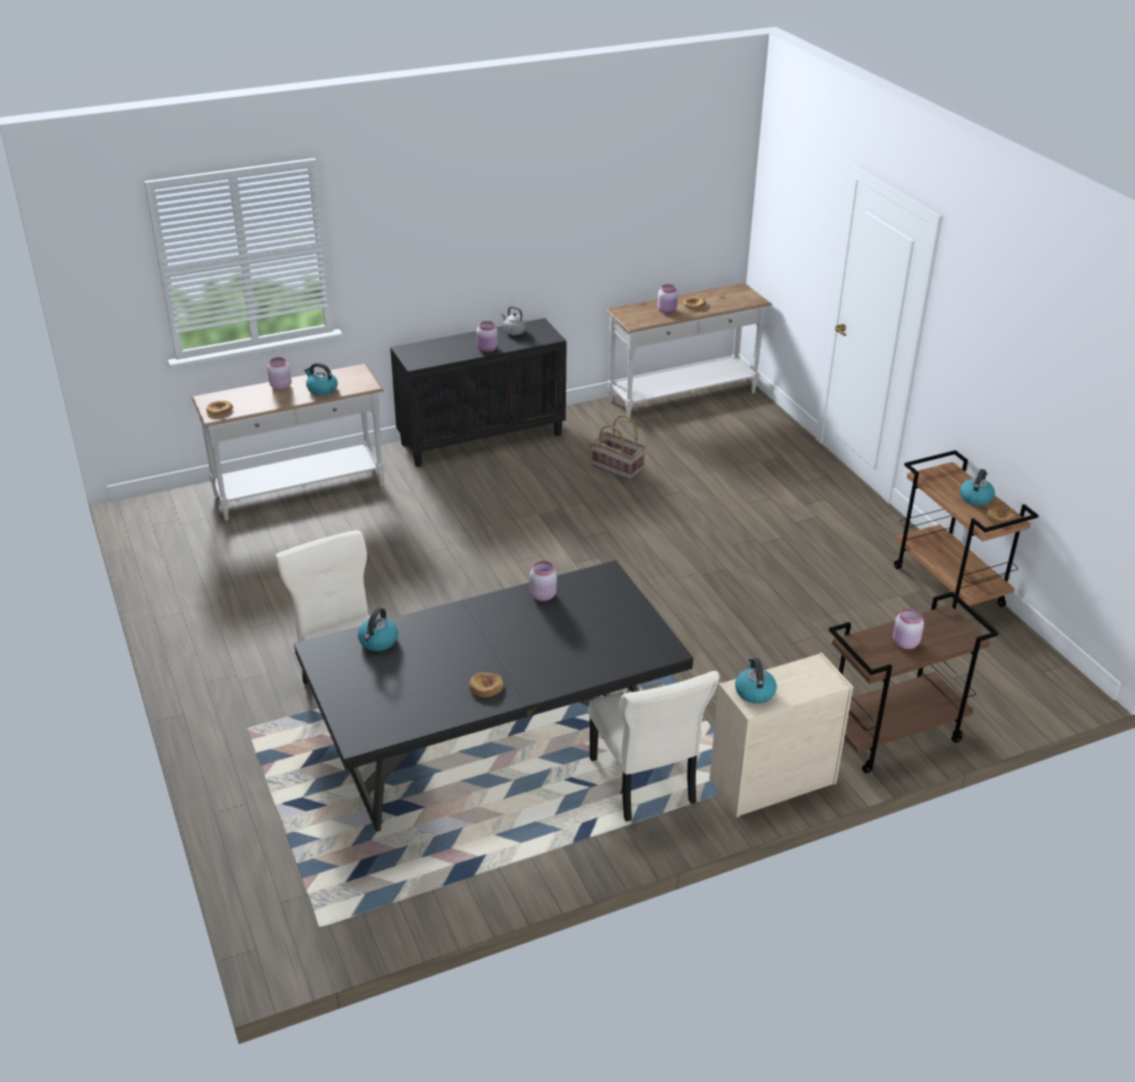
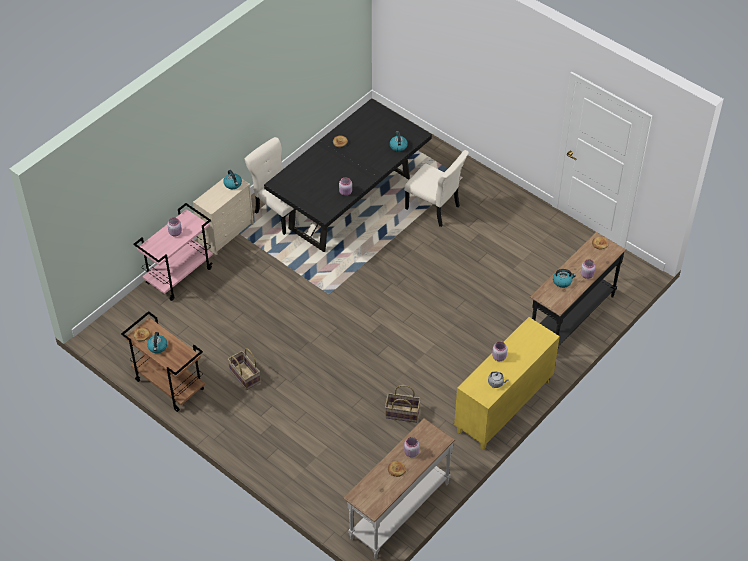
camera: 155 degrees right, 15 degrees up
white console table [192,364,385,521] -> black console table [530,232,626,347]
black cabinet [390,318,567,467] -> yellow cabinet [454,317,560,450]
brown cart [829,592,998,773] -> pink cart [133,203,213,301]
none -> basket [228,348,261,390]

